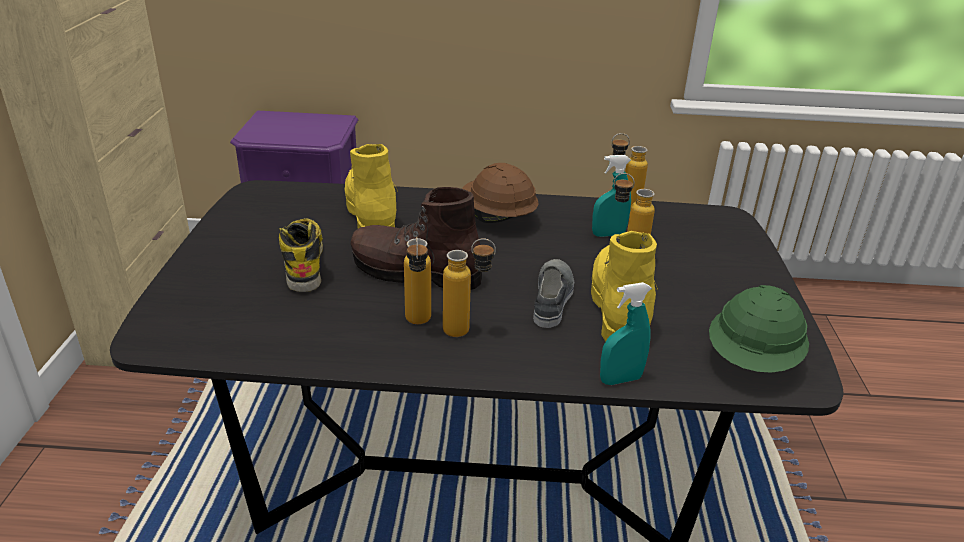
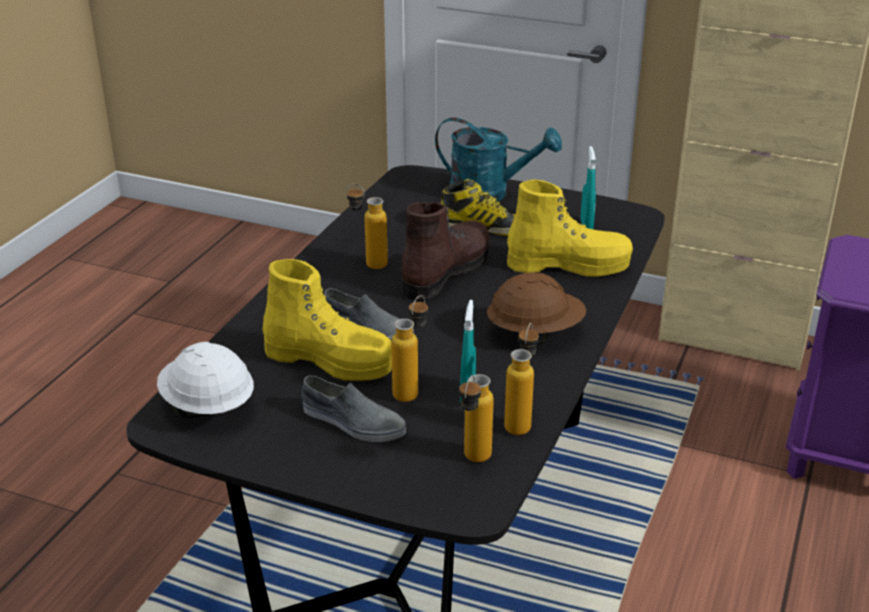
camera: 110 degrees right, 0 degrees up
bottle [443,238,496,337] -> bottle moved to [459,374,494,462]
turquoise spray bottle [600,282,652,385] -> turquoise spray bottle moved to [581,146,596,229]
green hard hat [709,285,809,373] -> white hard hat [157,342,254,418]
none -> grey shoe [302,376,406,442]
none -> turquoise watering can [435,117,562,202]

